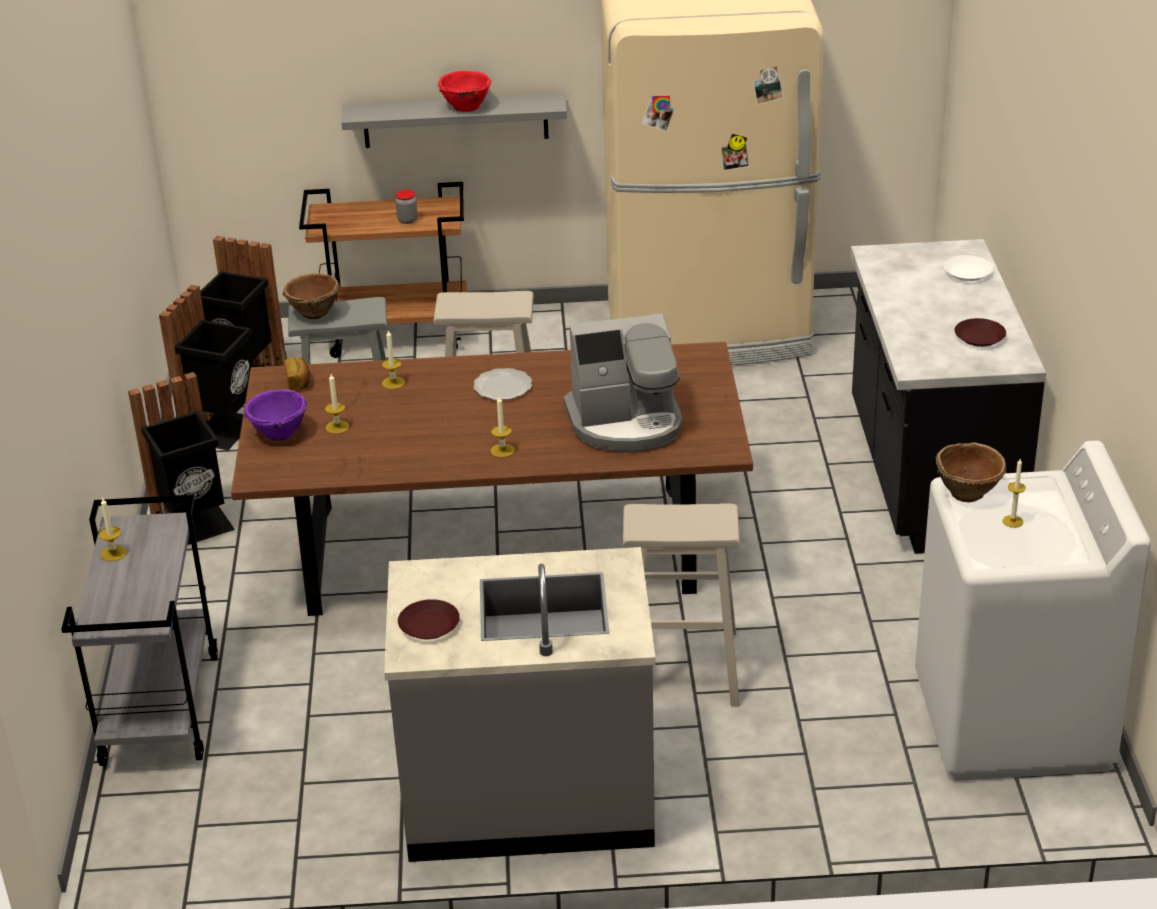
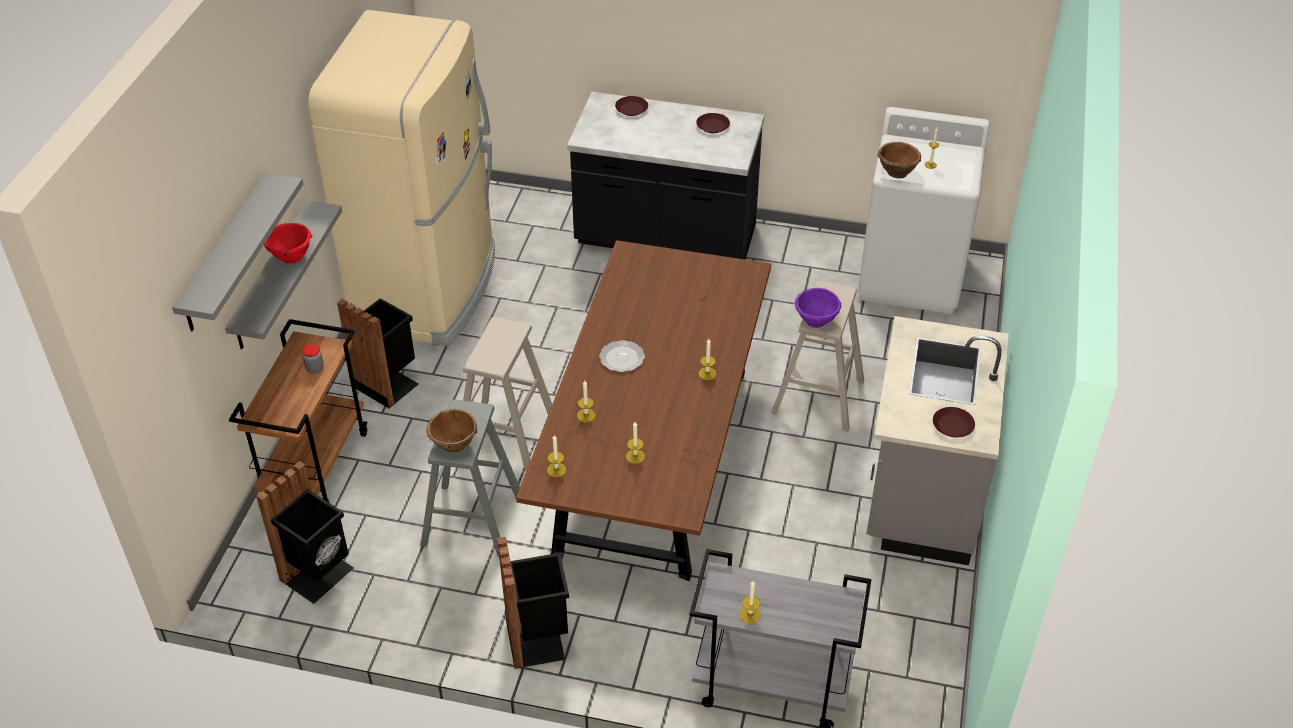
camera: 75 degrees left, 10 degrees up
black trash can [159,285,252,450] -> black trash can moved to [337,298,419,408]
purple bowl [244,389,307,441] -> purple bowl moved to [795,288,841,328]
bread [285,357,310,391] -> candle [547,434,566,477]
coffee machine [564,314,682,452] -> none
white plate [944,255,993,281] -> brown plate [615,96,648,116]
none -> grey shelf [172,173,303,331]

